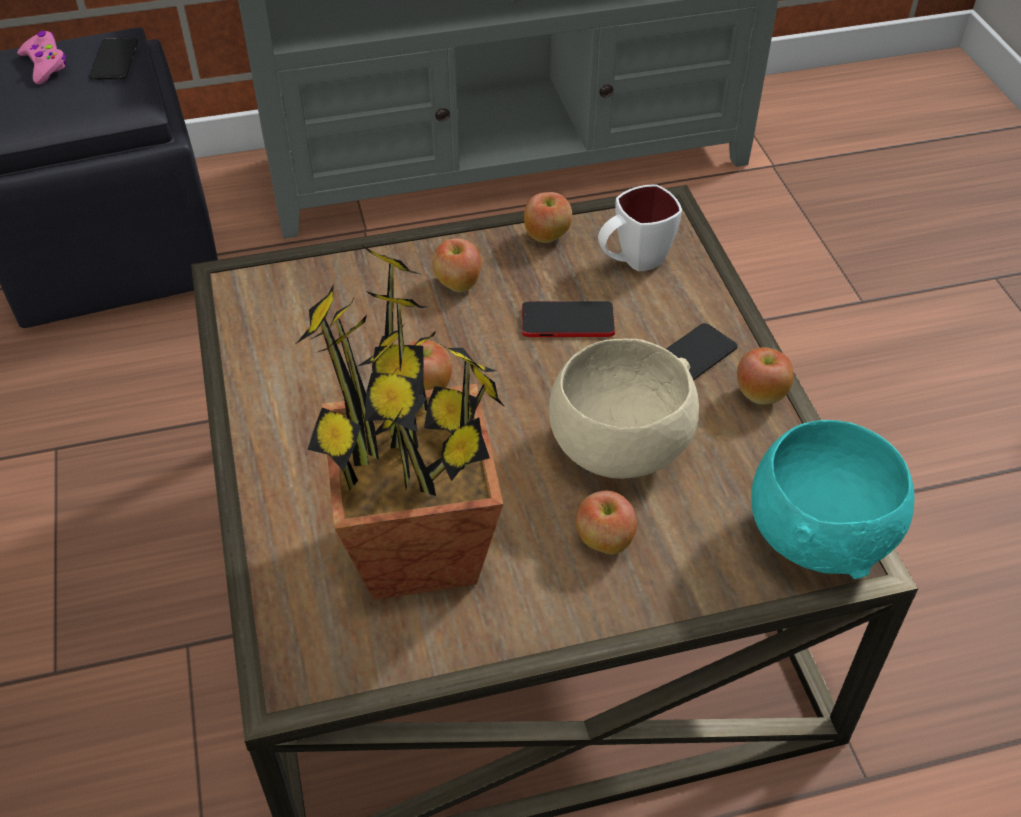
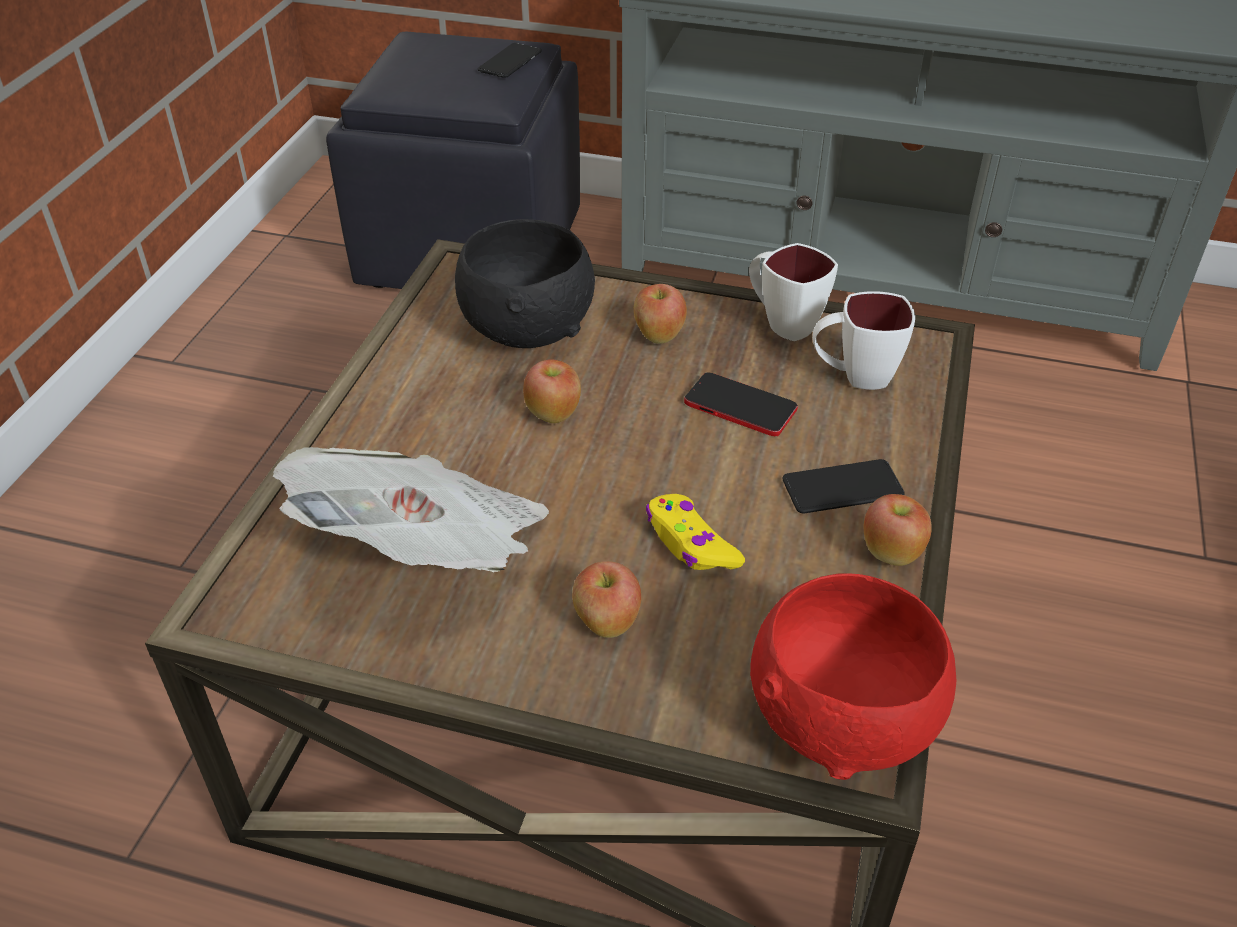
camera: 30 degrees right, 5 degrees down
pink game controller [17,31,67,84] -> none
potted plant [297,246,505,600] -> newspaper [273,447,549,572]
apple [524,192,572,243] -> white mug [749,243,838,341]
beige bowl [549,338,699,479] -> yellow game controller [646,494,745,570]
turquoise bowl [751,420,915,579] -> red bowl [750,573,956,780]
none -> black bowl [455,219,595,348]

